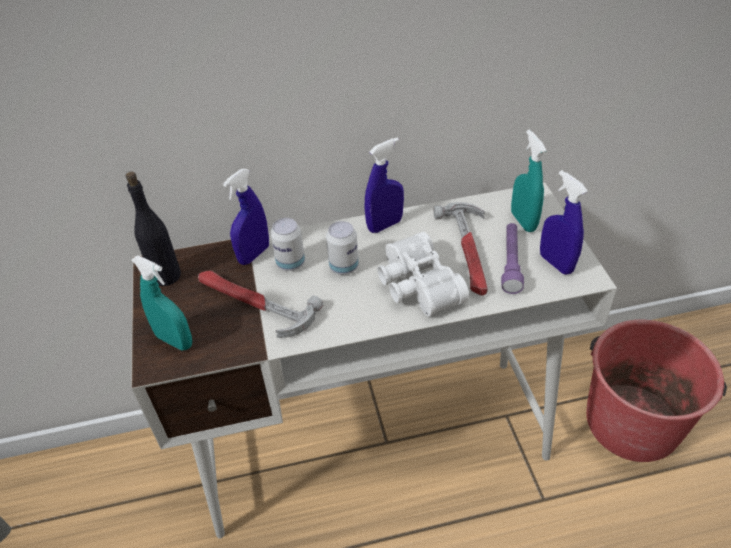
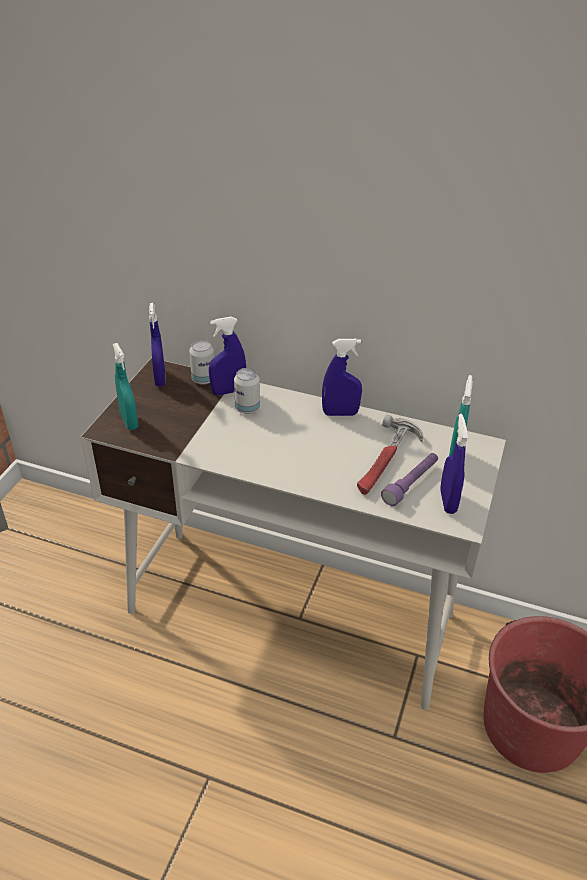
camera: 30 degrees right, 5 degrees down
black bottle [126,172,181,286] -> blue spray bottle [149,303,165,386]
hammer [198,270,323,338] -> none
can [326,221,359,275] -> can moved to [189,340,214,385]
white binoculars [377,232,469,317] -> none

